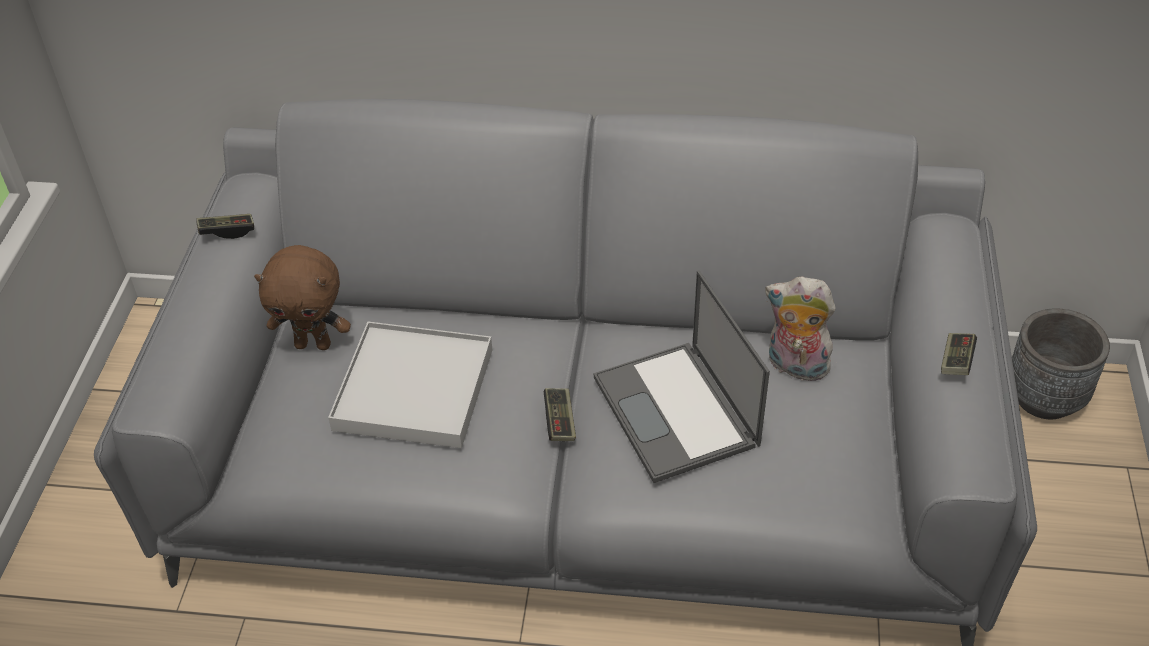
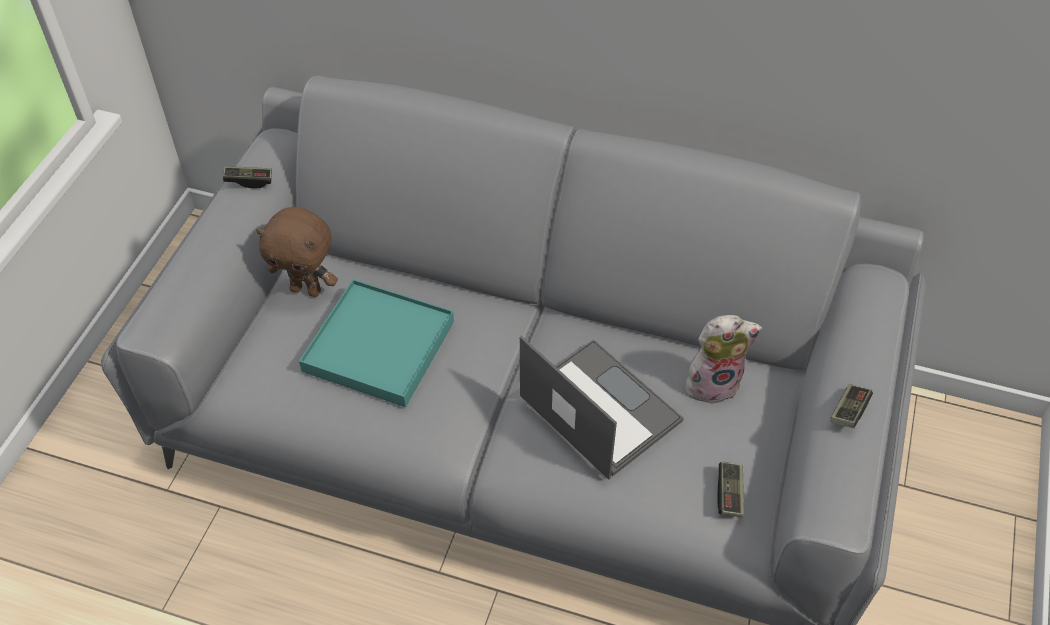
camera: 10 degrees right, 5 degrees up
white tray [328,322,492,448] -> turquoise tray [299,279,454,407]
game controller [544,388,576,441] -> game controller moved to [717,461,744,517]
laptop [594,270,770,483] -> laptop turned 150 degrees clockwise [520,336,684,479]
plush toy [765,276,836,381] -> plush toy turned 135 degrees clockwise [686,315,762,404]
grey planter [1012,309,1110,419] -> none

